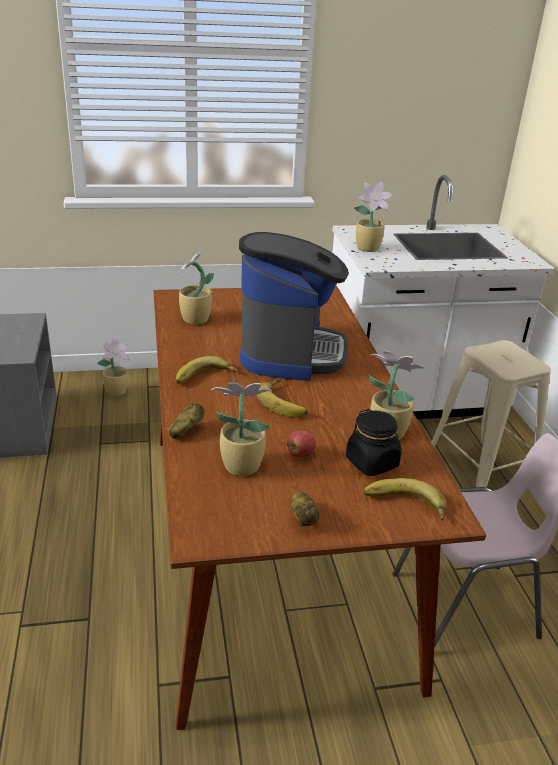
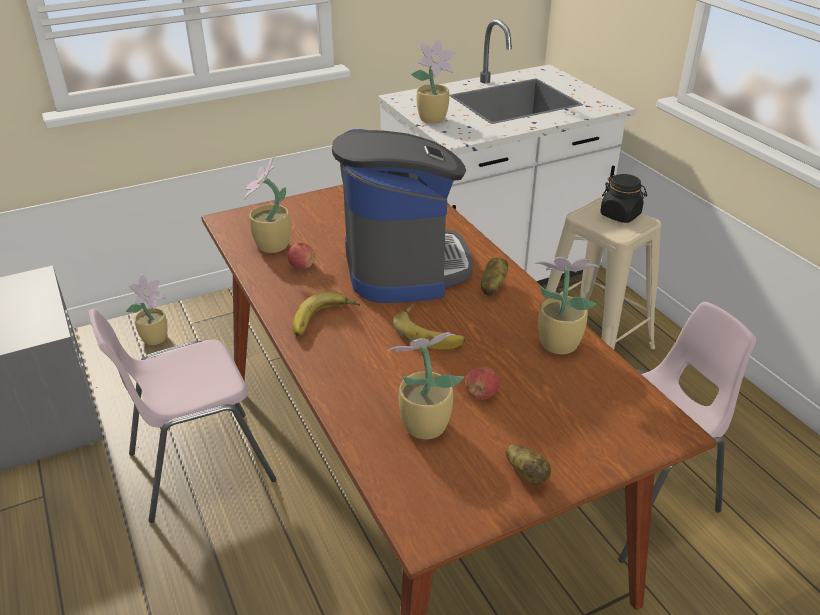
camera: 15 degrees left, 5 degrees up
potato [169,403,205,439] -> potato moved to [481,258,508,296]
black jar [346,409,402,476] -> black jar moved to [600,174,647,223]
banana [363,478,447,521] -> none
none -> pink chair [88,309,277,523]
none -> apple [288,243,315,269]

